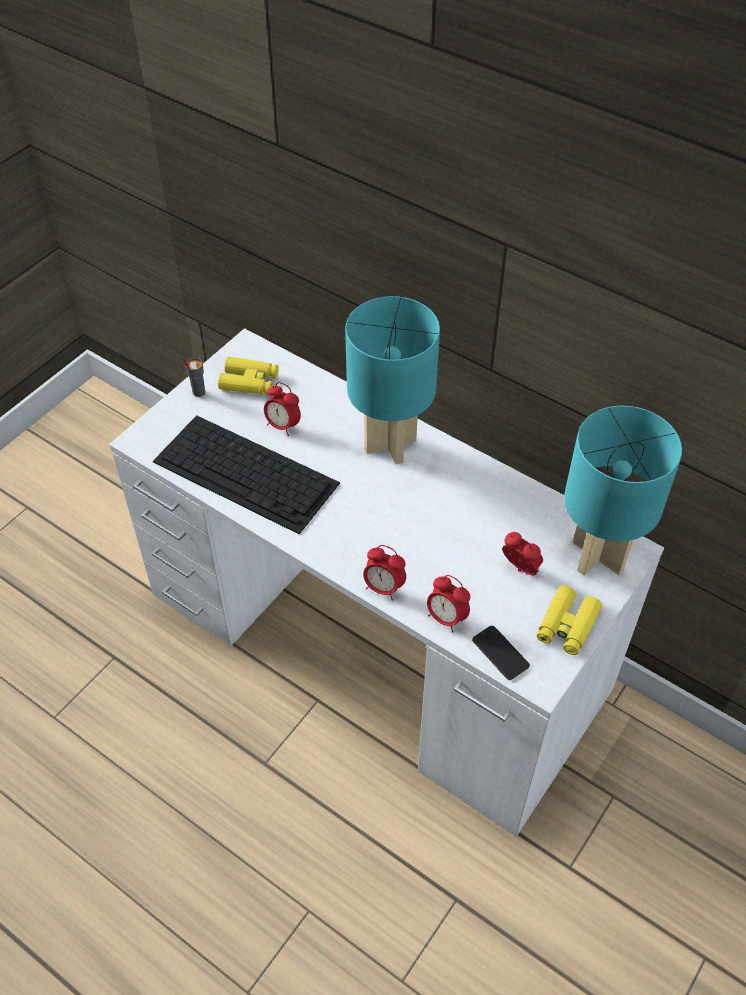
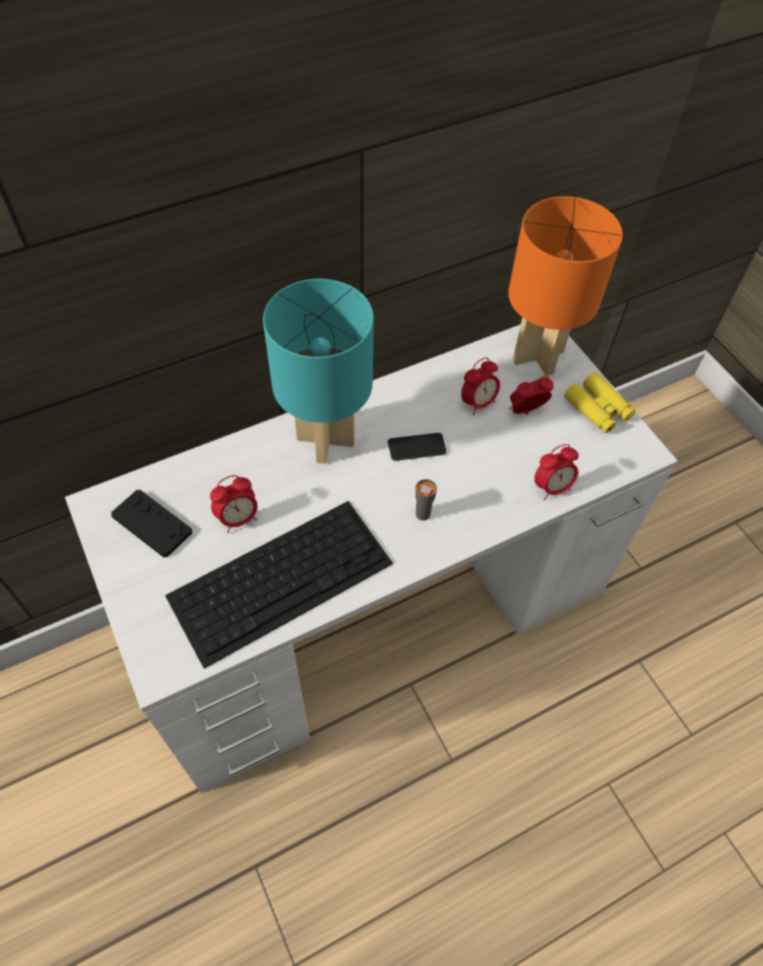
camera: 65 degrees left, 5 degrees up
grey cup [183,358,205,397] -> grey cup moved to [415,479,437,521]
yellow binoculars [218,357,279,394] -> black game controller [111,490,192,558]
alarm clock [363,545,406,601] -> alarm clock moved to [461,358,500,415]
phone [472,626,530,680] -> phone moved to [388,433,447,461]
turquoise table lamp [564,406,682,576] -> orange table lamp [508,196,623,376]

